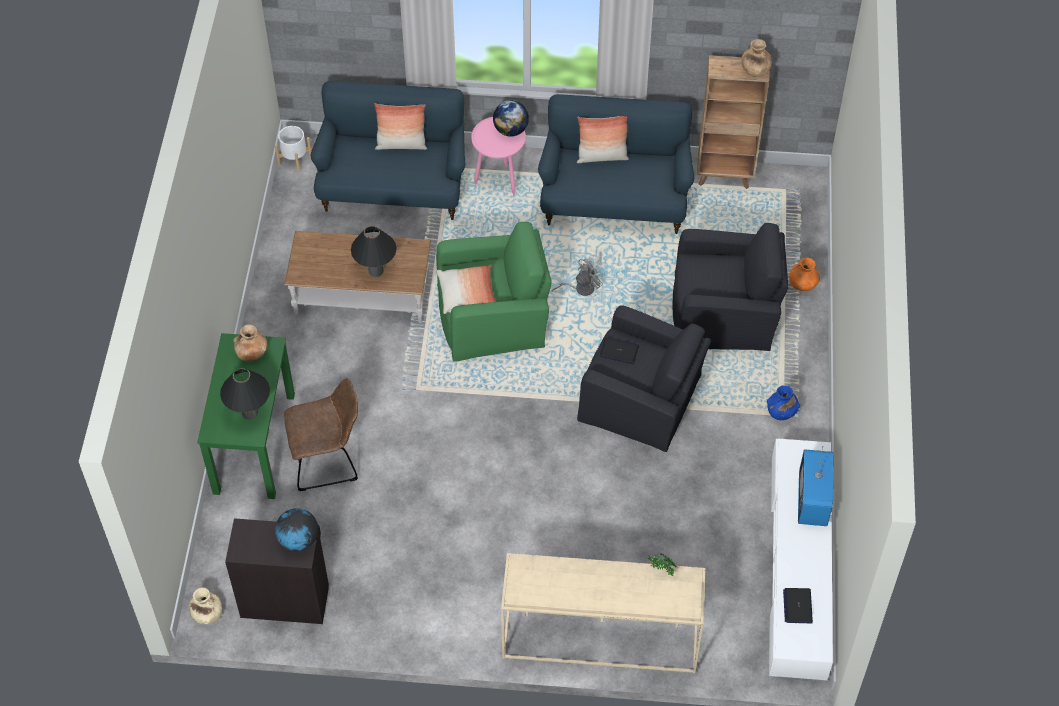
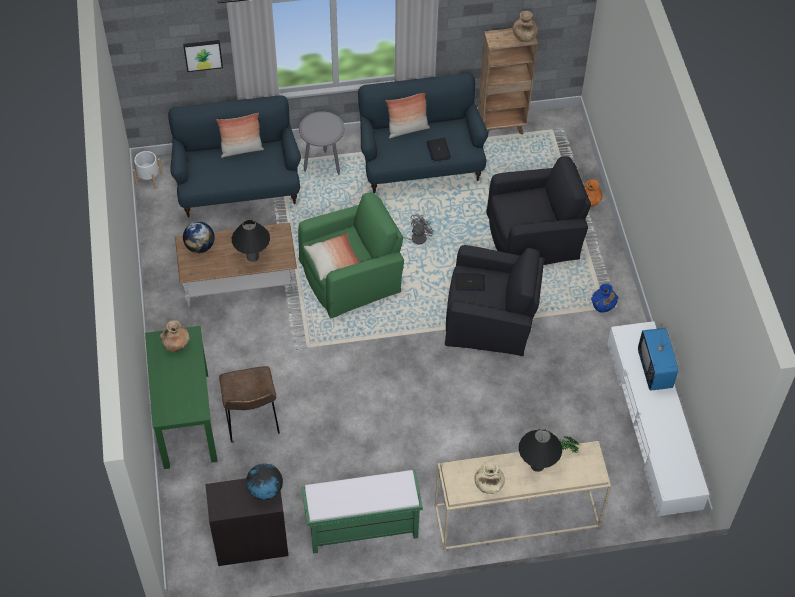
camera: 15 degrees left, 0 degrees up
beige vase [189,588,222,624] -> beige vase moved to [474,462,505,494]
black table lamp [220,368,270,420] -> black table lamp moved to [519,429,562,472]
brown chair [284,378,358,491] -> brown chair turned 105 degrees clockwise [219,366,280,442]
pink side table [471,117,526,196] -> grey side table [299,111,344,175]
globe [493,100,529,137] -> globe moved to [183,222,215,253]
laptop [783,588,813,623] -> laptop moved to [426,138,451,162]
none -> picture [183,40,223,72]
none -> green bench [301,470,423,554]

